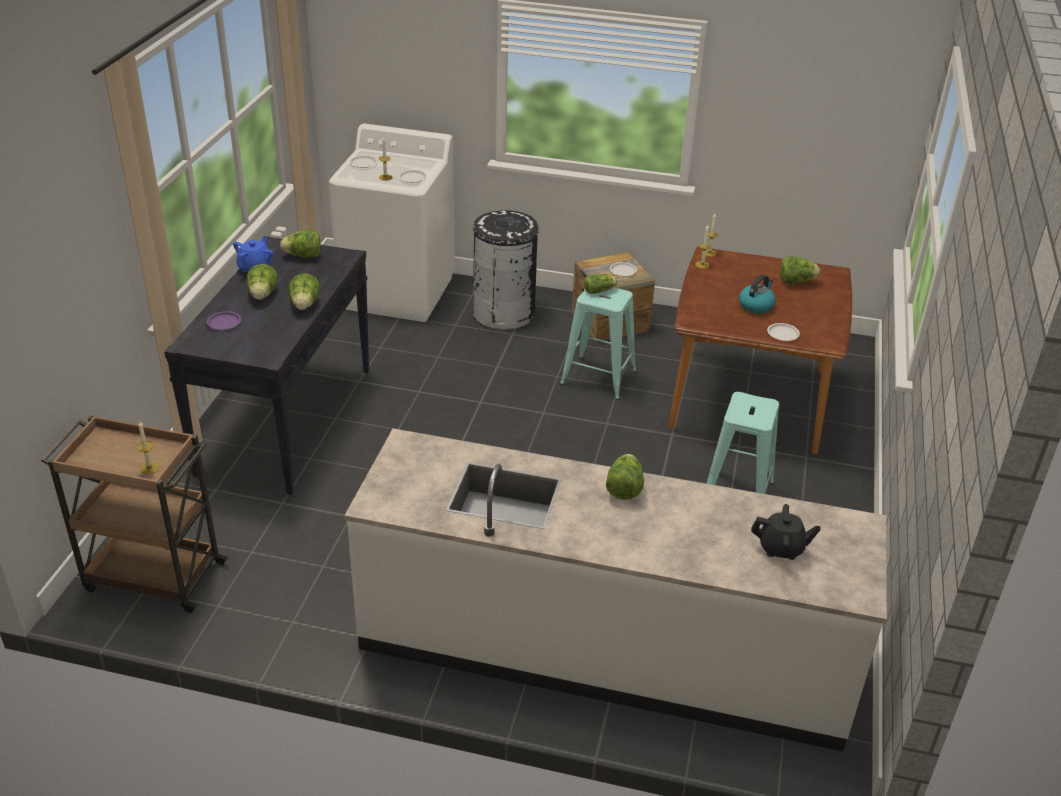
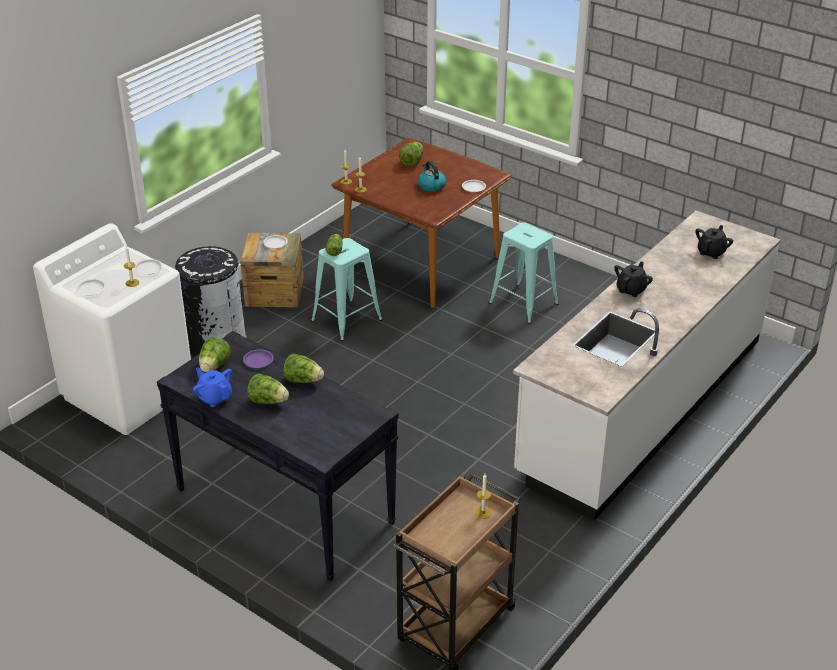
camera: 65 degrees left, 0 degrees up
purple plate [207,311,241,330] -> purple plate moved to [243,349,273,368]
lettuce [606,454,644,500] -> black teapot [614,261,653,297]

